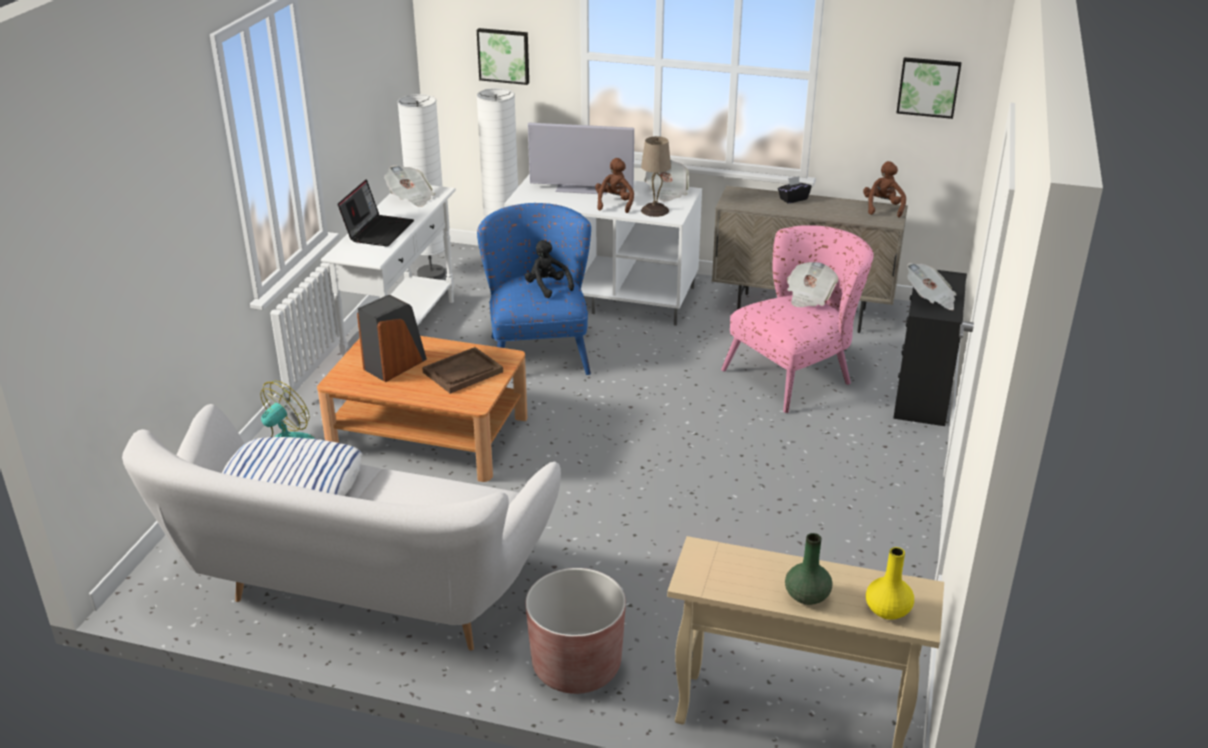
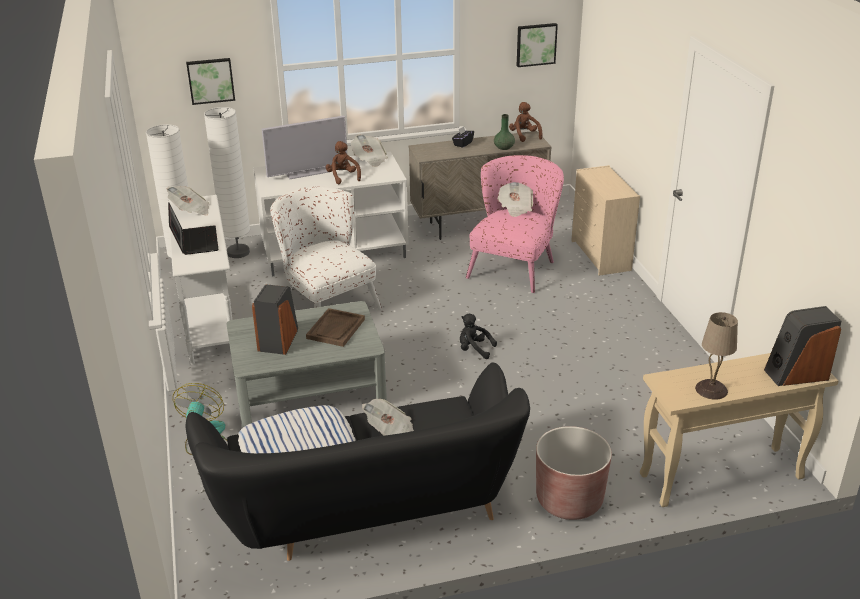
camera: 30 degrees left, 0 degrees up
white sofa [122,404,561,650] -> black sofa [185,362,530,561]
brown coffee table [317,336,527,482] -> grey coffee table [226,301,387,428]
blue armchair [477,203,591,375] -> white armchair [270,187,382,310]
black plush toy [525,240,574,298] -> black plush toy moved to [460,314,497,359]
beige table lamp [641,136,671,217] -> beige table lamp moved to [695,312,738,400]
green vase [785,533,832,605] -> green vase moved to [494,114,515,150]
yellow vase [866,547,914,620] -> speaker [764,306,842,386]
black dresser [893,270,967,426] -> beige dresser [571,165,640,276]
newspaper [907,263,956,310] -> newspaper moved to [362,399,414,436]

